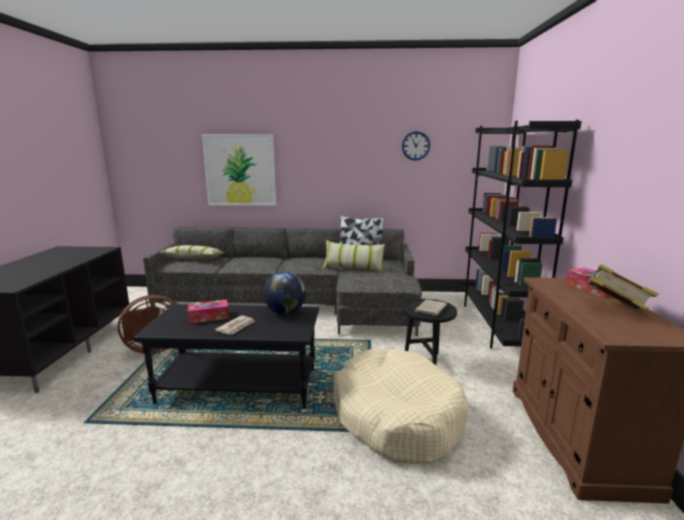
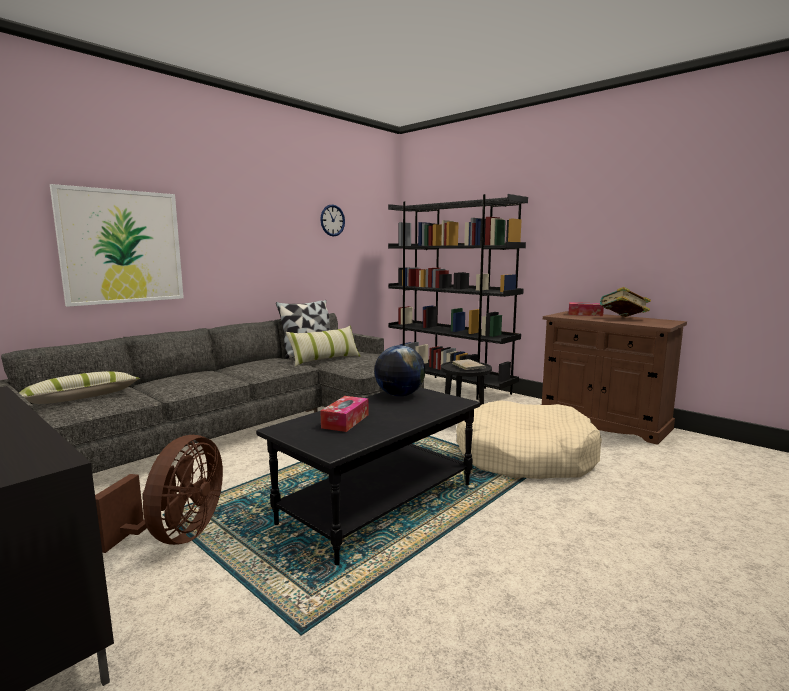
camera: 50 degrees left, 5 degrees down
newspaper [215,315,255,335] -> none

